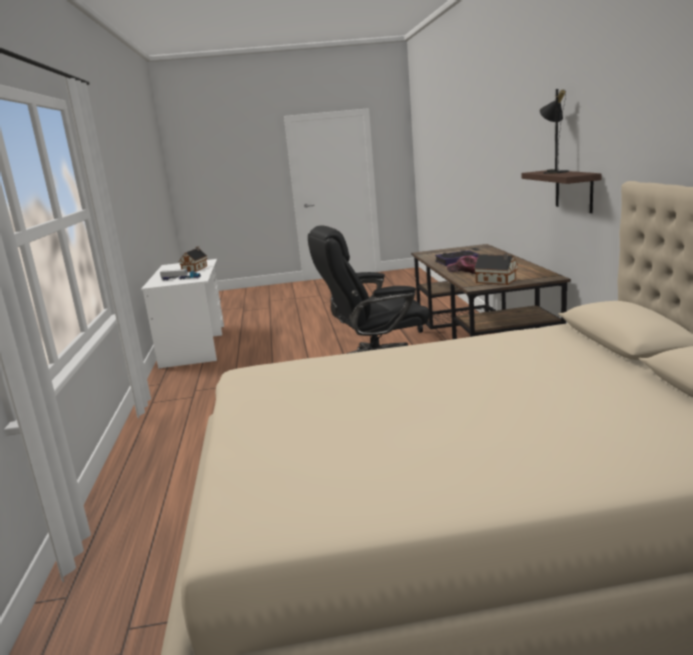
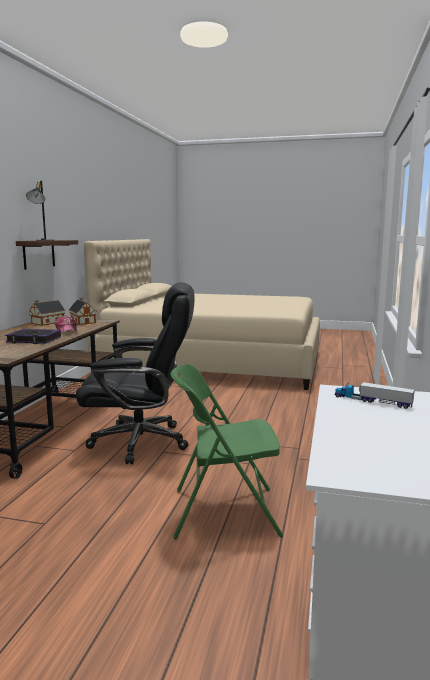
camera: 160 degrees left, 5 degrees down
toy house [179,246,207,272] -> toy house moved to [29,300,65,326]
none -> green chair [171,364,283,540]

